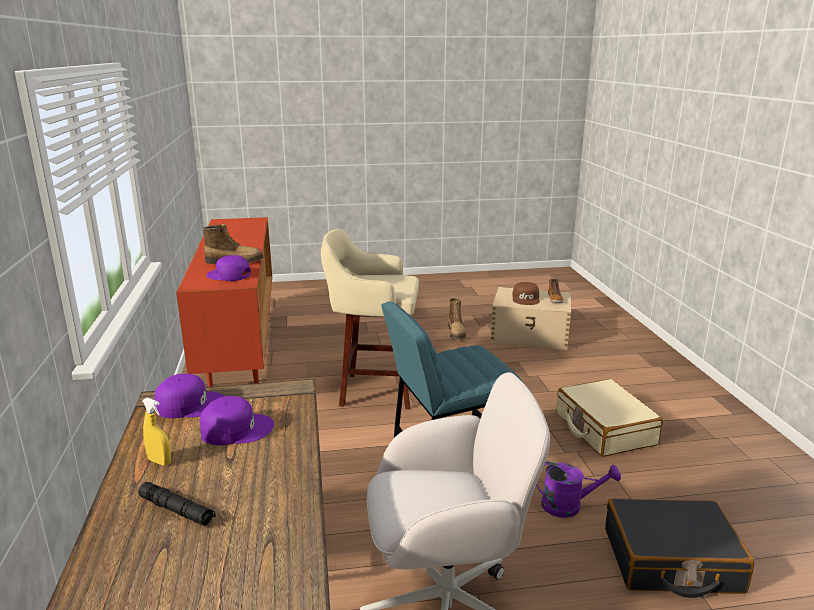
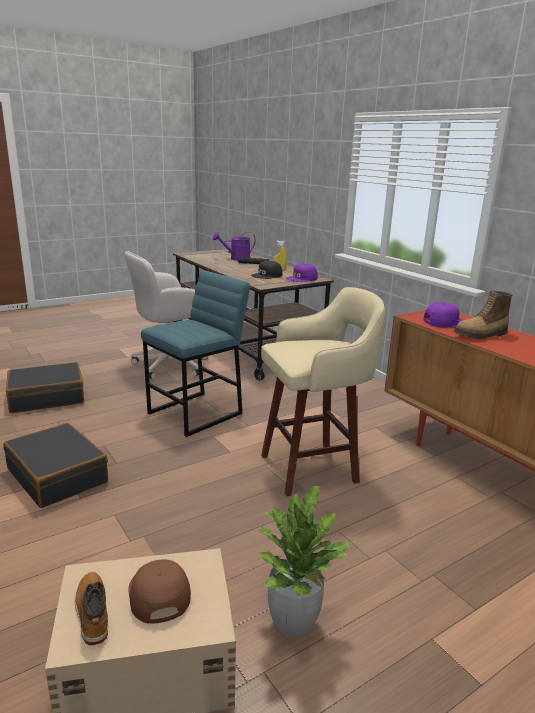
camera: 155 degrees right, 0 degrees up
purple cap [200,396,274,445] -> black cap [251,261,282,279]
boot [448,298,466,339] -> potted plant [257,486,350,637]
purple watering can [536,461,621,518] -> purple watering can moved to [213,232,256,261]
beige suitcase [557,379,663,457] -> black suitcase [3,423,108,508]

